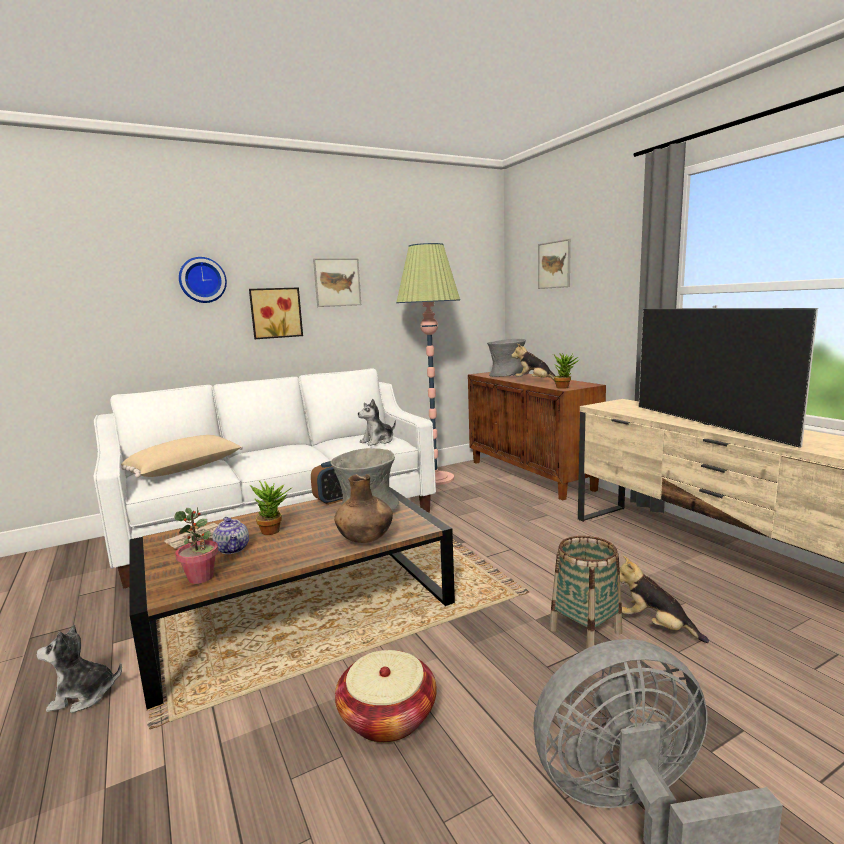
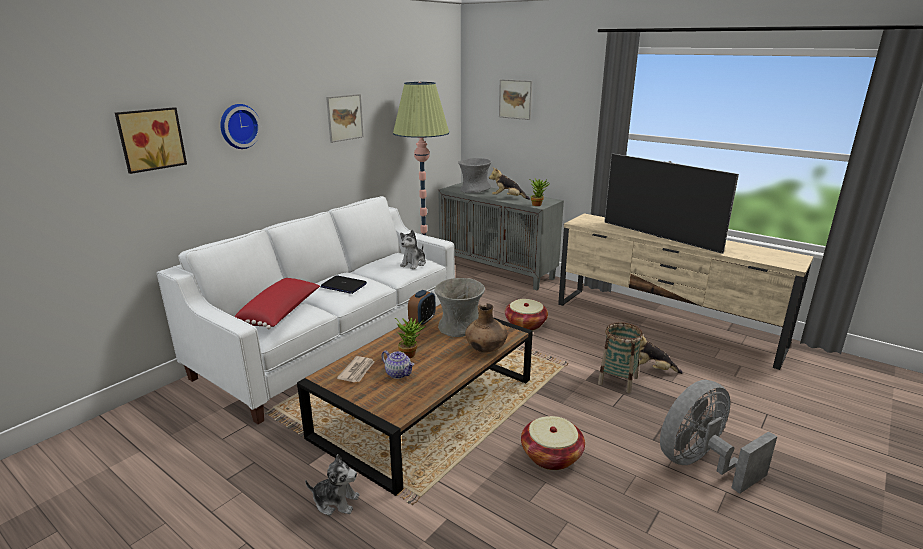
camera: 25 degrees left, 10 degrees up
plush toy [37,624,122,713] -> plush toy turned 135 degrees counterclockwise [305,454,360,516]
beige pillow [121,435,243,478] -> red pillow [234,278,320,329]
potted plant [175,508,218,584] -> none
picture [249,287,303,339] -> picture moved to [115,107,187,174]
brown cabinet [468,372,606,501] -> grey cabinet [438,182,564,290]
none -> laptop [321,275,367,294]
none -> basket [505,299,548,331]

